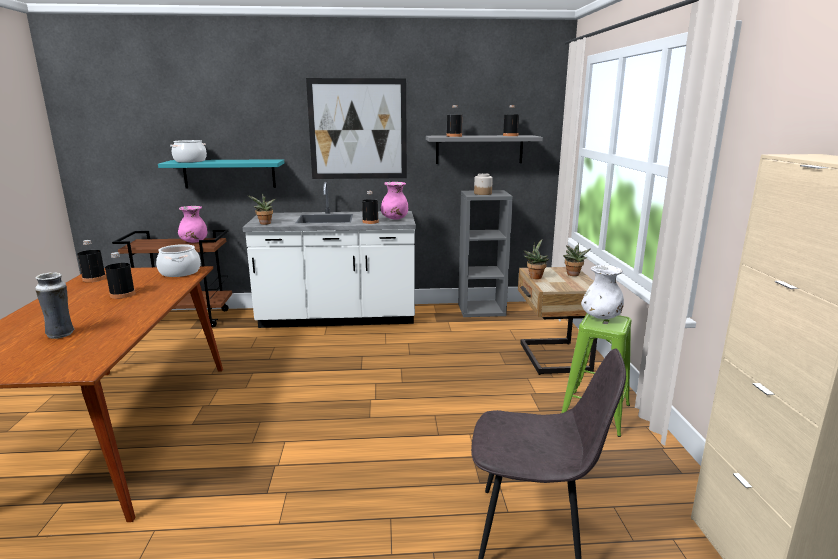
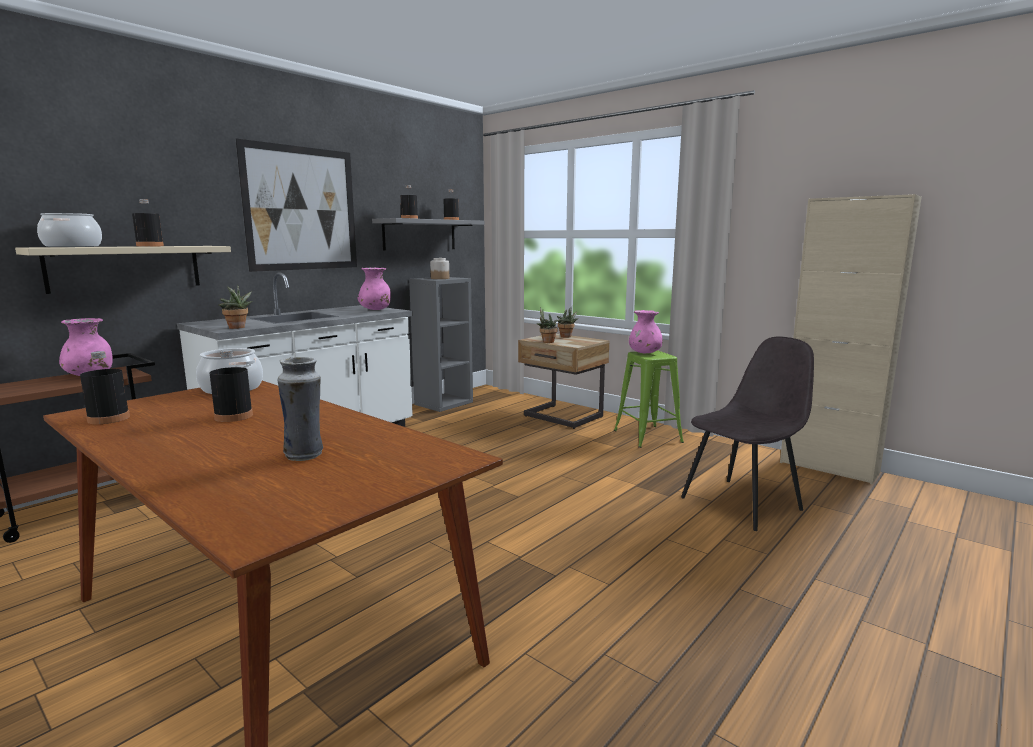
camera: 45 degrees left, 5 degrees down
turquoise shelf [158,159,284,189] -> beige shelf [15,246,231,294]
black bottle [362,191,379,224] -> black bottle moved to [132,199,164,247]
white vase [581,265,624,319] -> pink vase [629,310,662,353]

